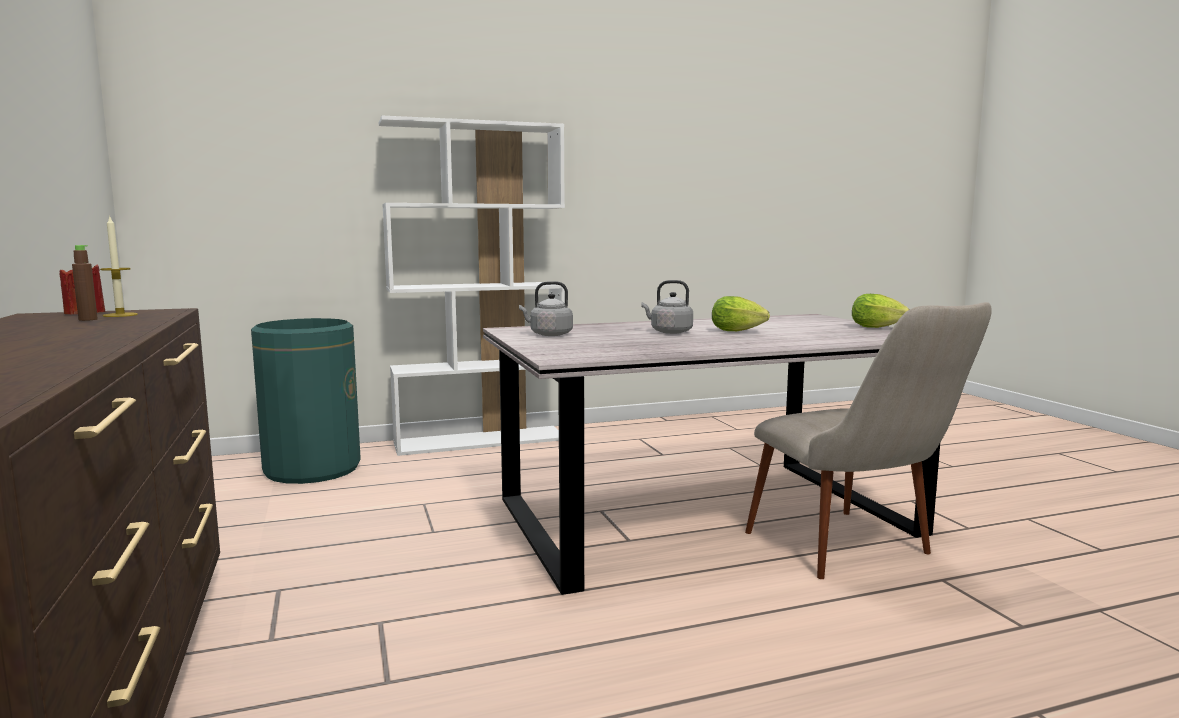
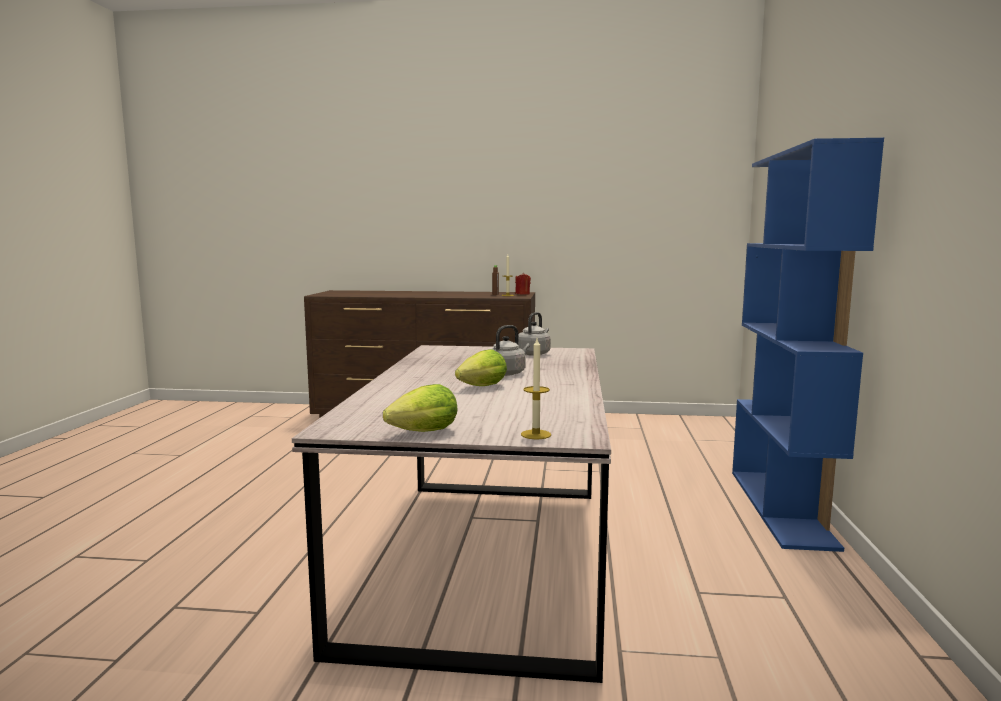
camera: 115 degrees right, 0 degrees up
green trash can [251,318,361,484] -> none
white bookcase [379,116,565,456] -> blue bookcase [732,138,884,552]
beige chair [745,302,992,579] -> none
none -> candle [521,339,551,439]

